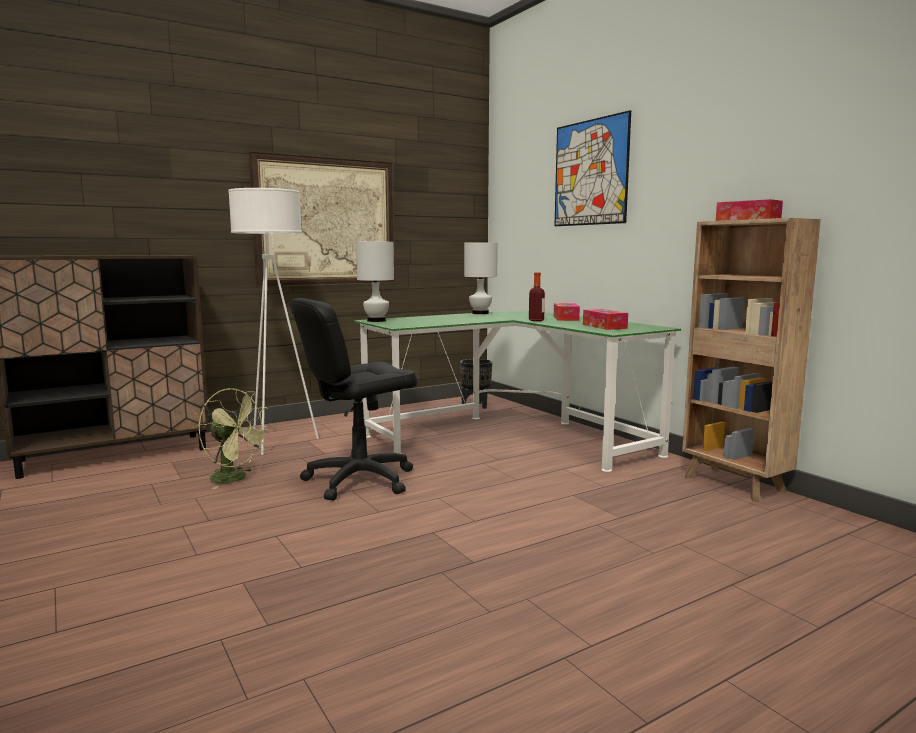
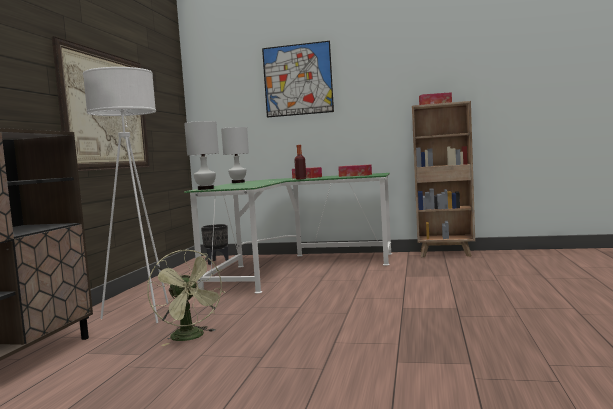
camera: 45 degrees left, 5 degrees down
green fan [199,388,271,489] -> green fan turned 75 degrees clockwise [147,250,225,346]
black office chair [290,298,417,501] -> none

